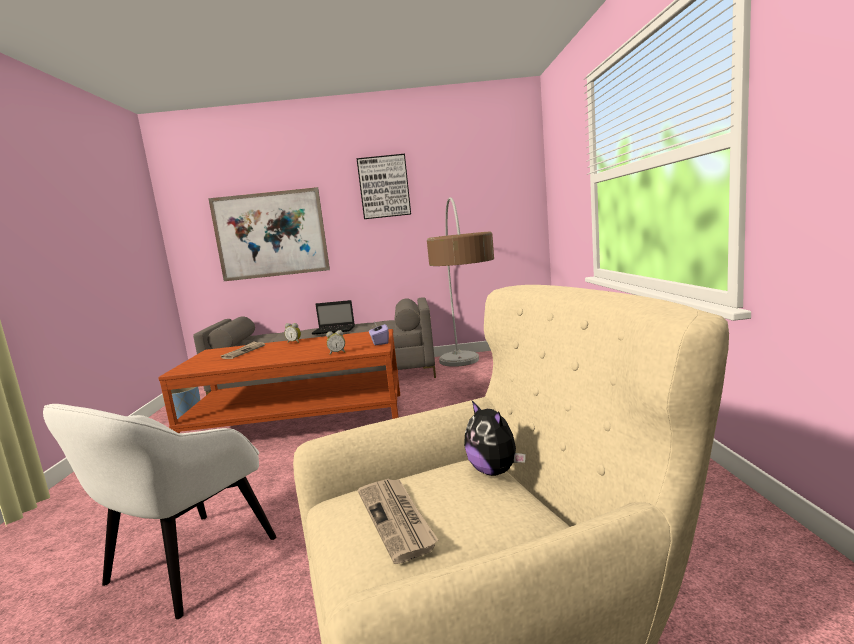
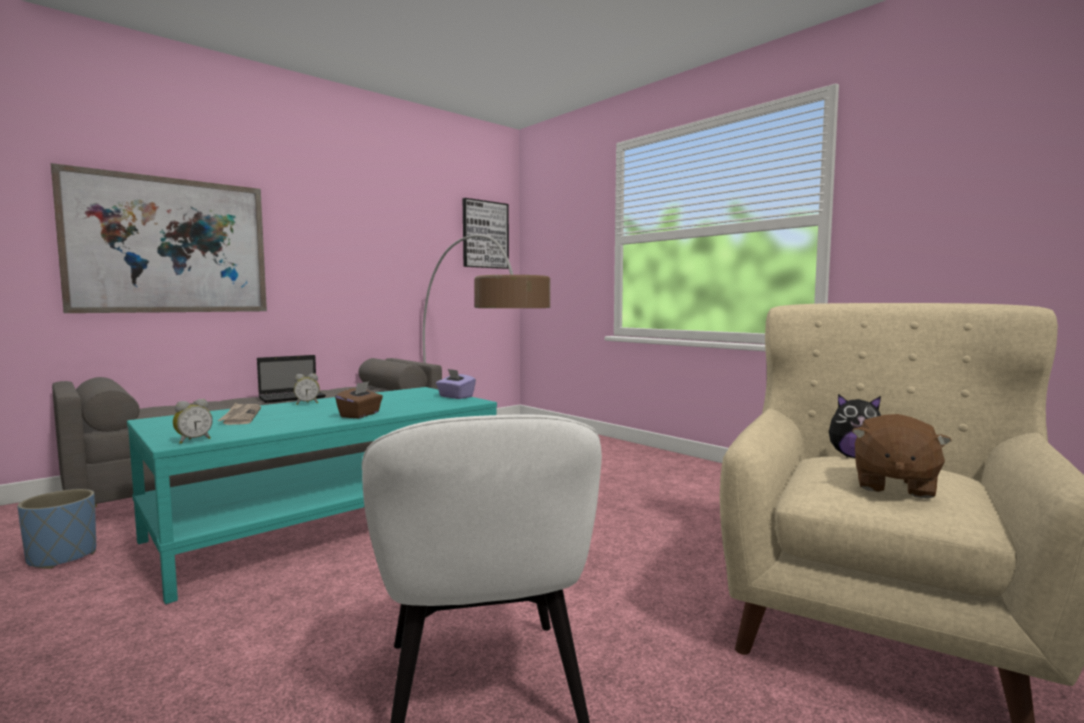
camera: 40 degrees left, 5 degrees down
brown coffee table [158,329,400,433] -> turquoise coffee table [127,387,497,604]
alarm clock [326,330,345,355] -> alarm clock moved to [173,399,213,444]
picture [356,154,411,219] -> picture moved to [463,198,509,269]
newspaper [358,479,438,564] -> brown plush toy [852,414,952,499]
none -> brown tissue box [335,381,383,418]

